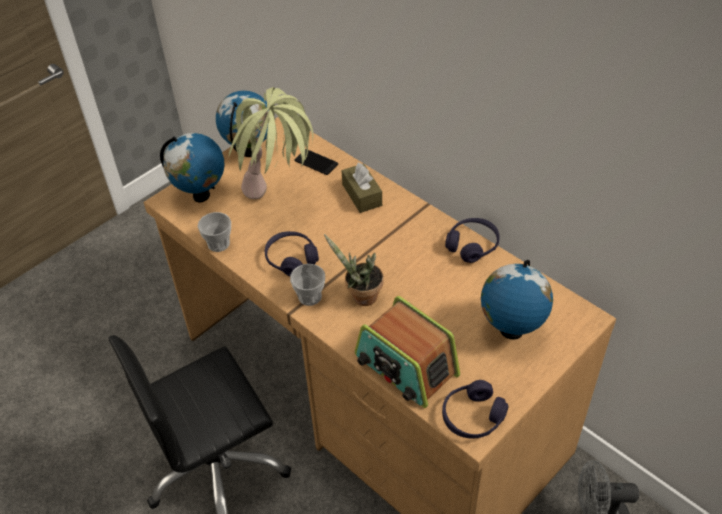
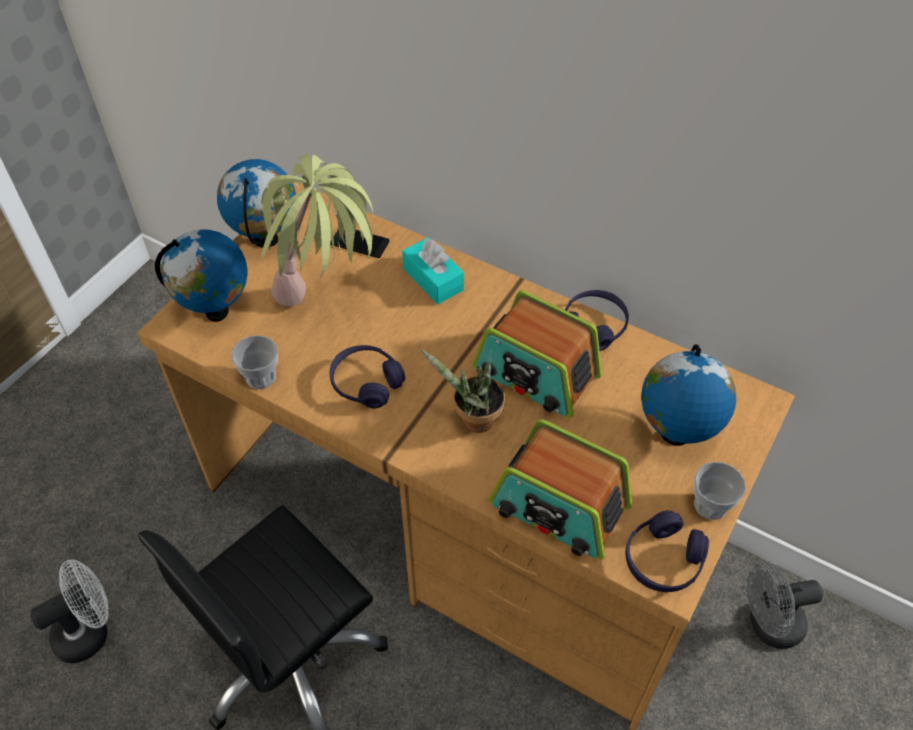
camera: 15 degrees left, 5 degrees up
cup [290,264,325,306] -> cup moved to [694,462,746,520]
brown tissue box [342,163,382,213] -> turquoise tissue box [402,237,464,304]
none -> white fan [30,559,108,663]
none -> radio [473,290,602,418]

